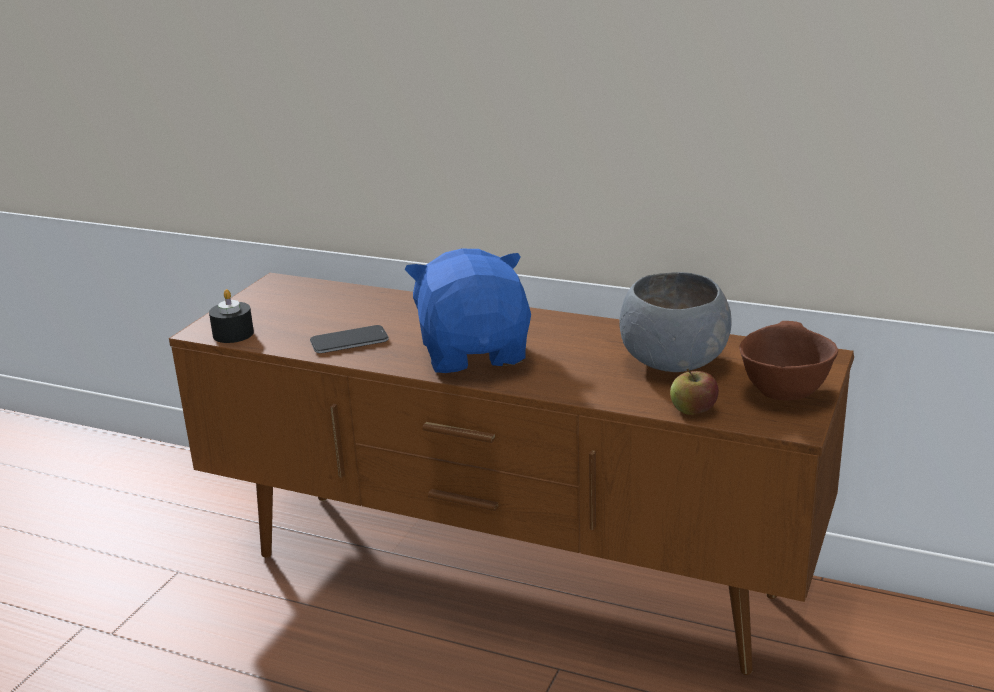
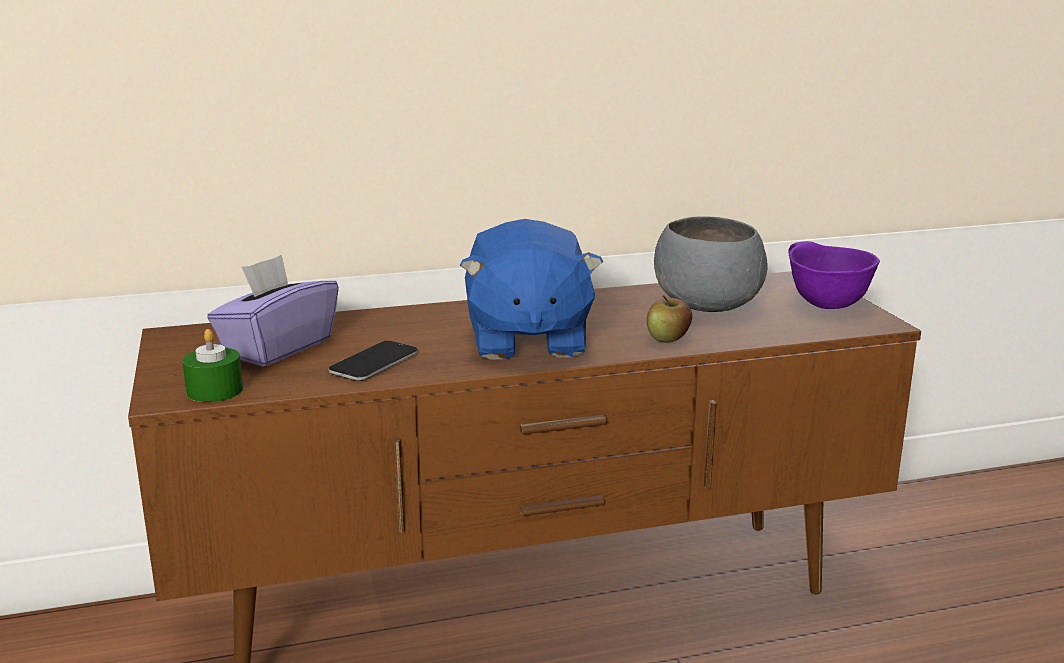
camera: 40 degrees left, 5 degrees down
black candle [209,289,254,343] -> green candle [182,329,243,402]
blue plush toy [404,249,531,373] -> blue plush toy turned 135 degrees counterclockwise [460,219,603,360]
apple [670,368,719,415] -> apple moved to [647,295,692,343]
brown bowl [739,321,838,400] -> purple bowl [788,241,880,309]
none -> purple tissue box [207,255,339,367]

